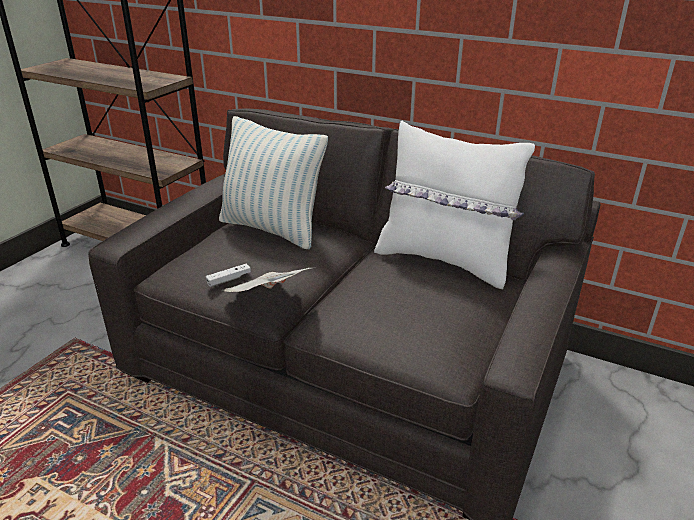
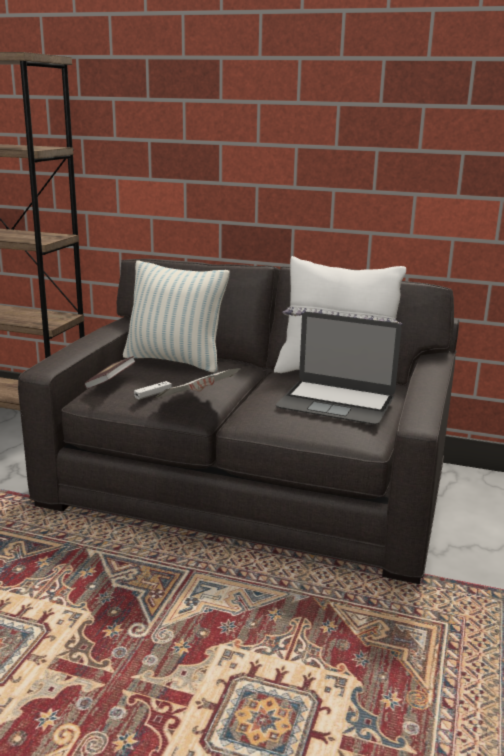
camera: 10 degrees left, 10 degrees down
none -> book [84,356,136,389]
none -> laptop [276,312,401,425]

